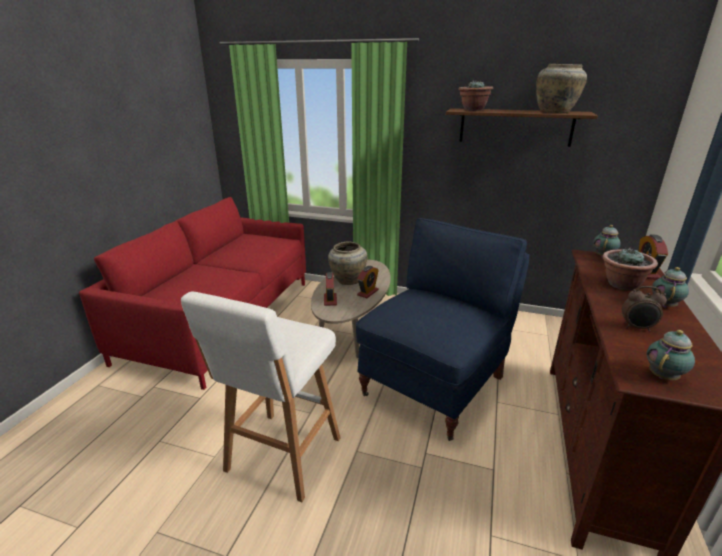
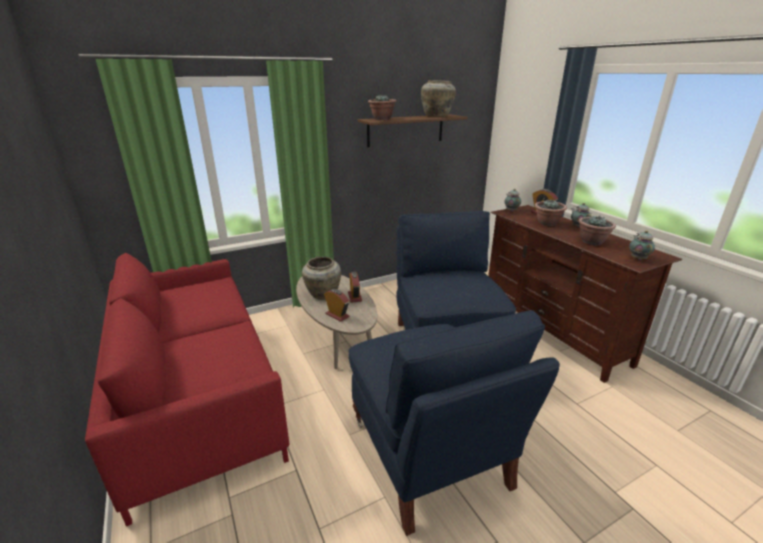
camera: 45 degrees left, 0 degrees up
white stool [181,292,340,502] -> blue armchair [349,310,560,536]
alarm clock [622,286,667,331] -> potted plant [578,215,616,245]

